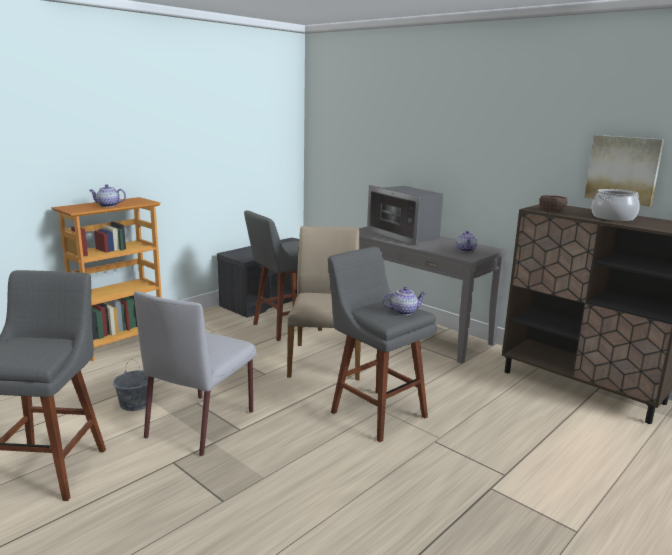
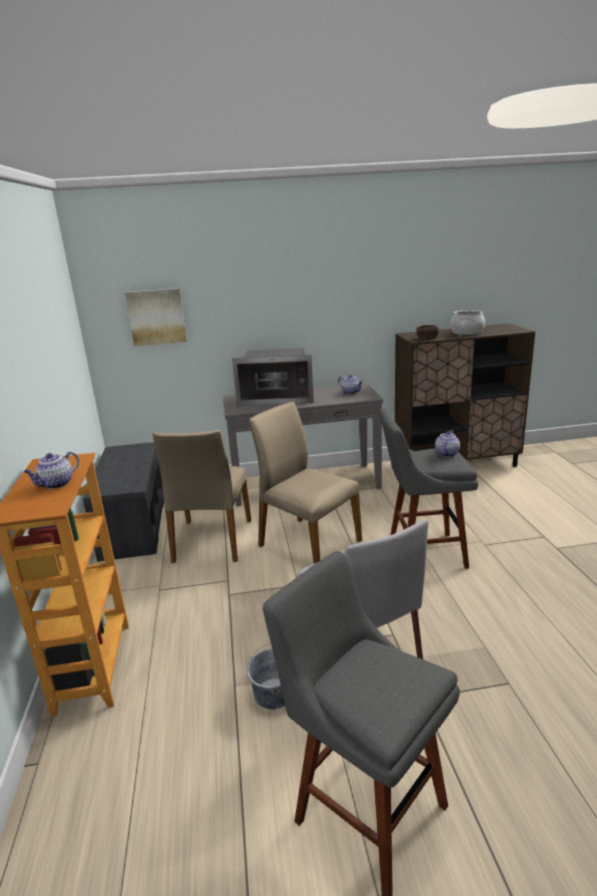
camera: 50 degrees left, 5 degrees up
grey stool [244,211,322,341] -> beige chair [153,429,251,563]
picture [584,135,664,206] -> picture moved to [125,288,187,346]

